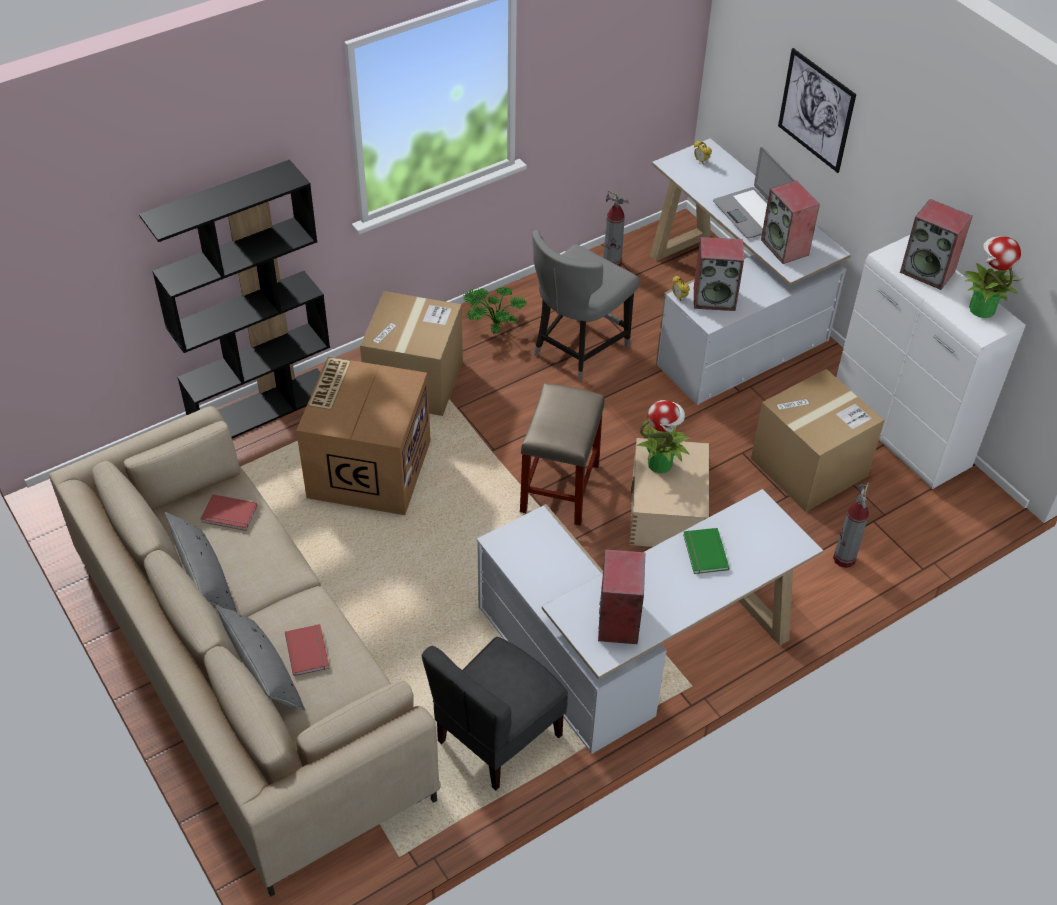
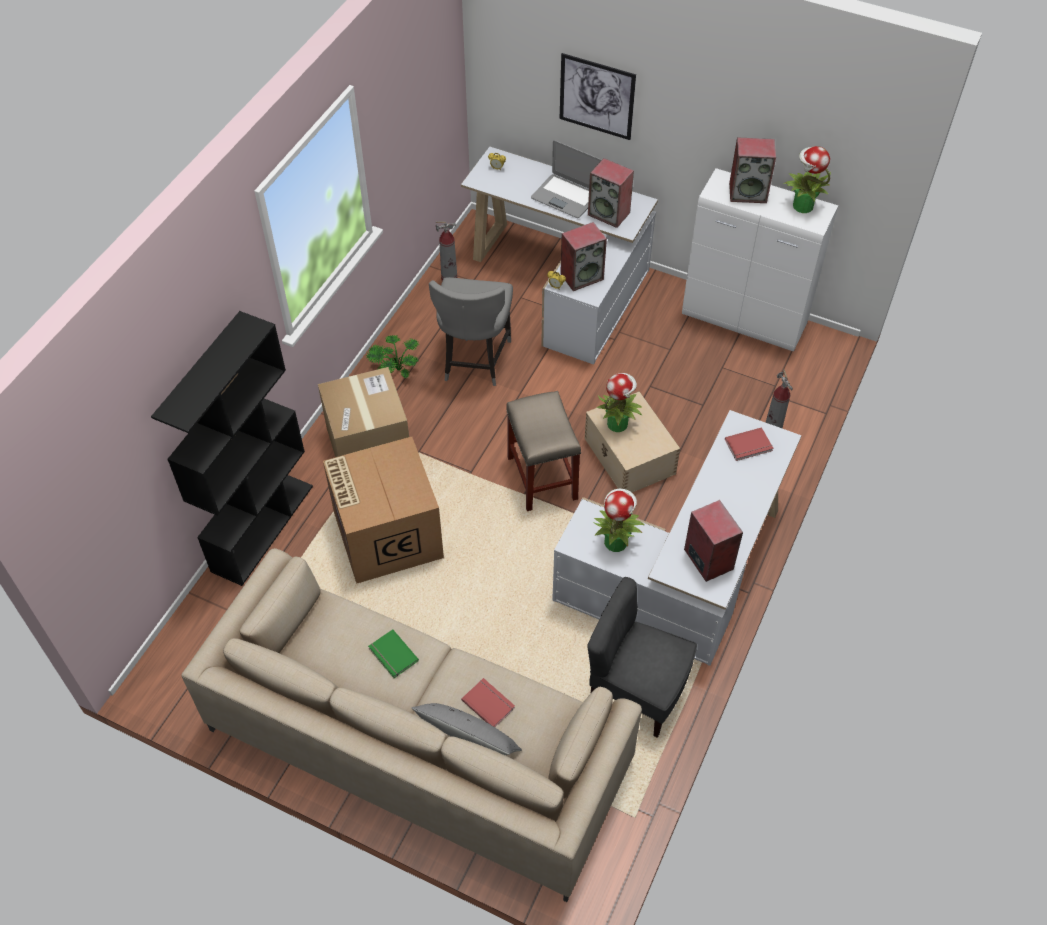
camera: 30 degrees left, 5 degrees up
grey pillow [165,512,237,612] -> none
red book [201,494,258,531] -> red book moved to [725,427,774,461]
grey chair [422,637,568,790] -> grey chair turned 105 degrees clockwise [588,577,697,738]
green book [683,528,729,574] -> green book moved to [368,629,419,678]
cardboard box [751,369,885,512] -> none
none -> potted plant [594,489,645,552]

